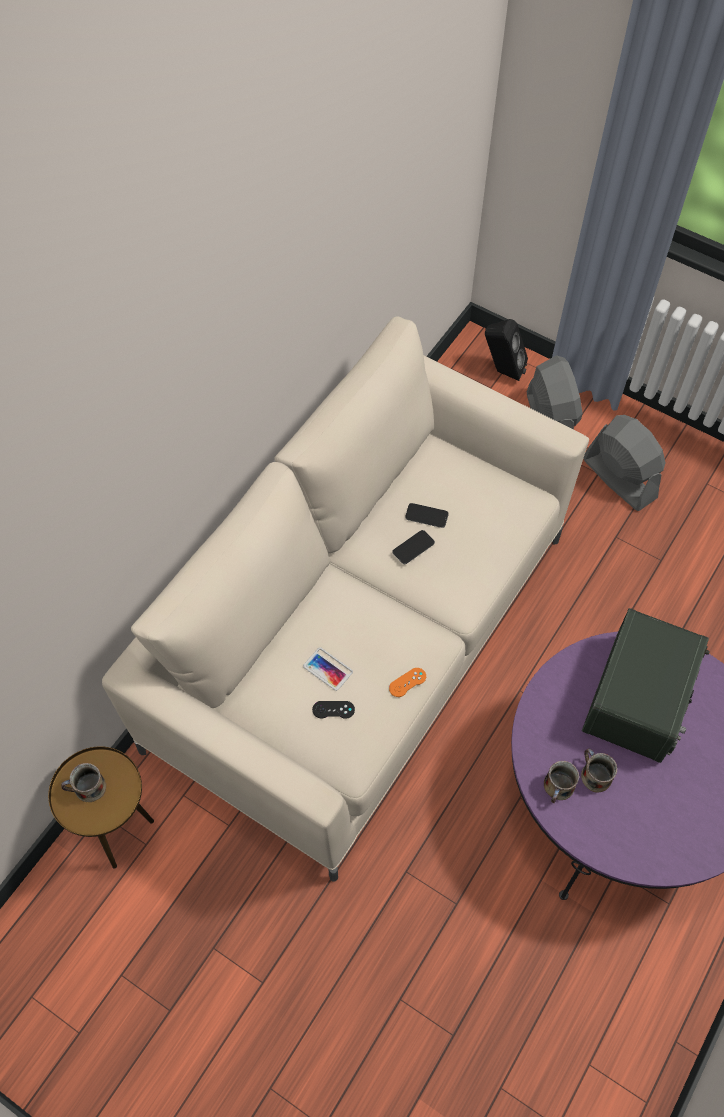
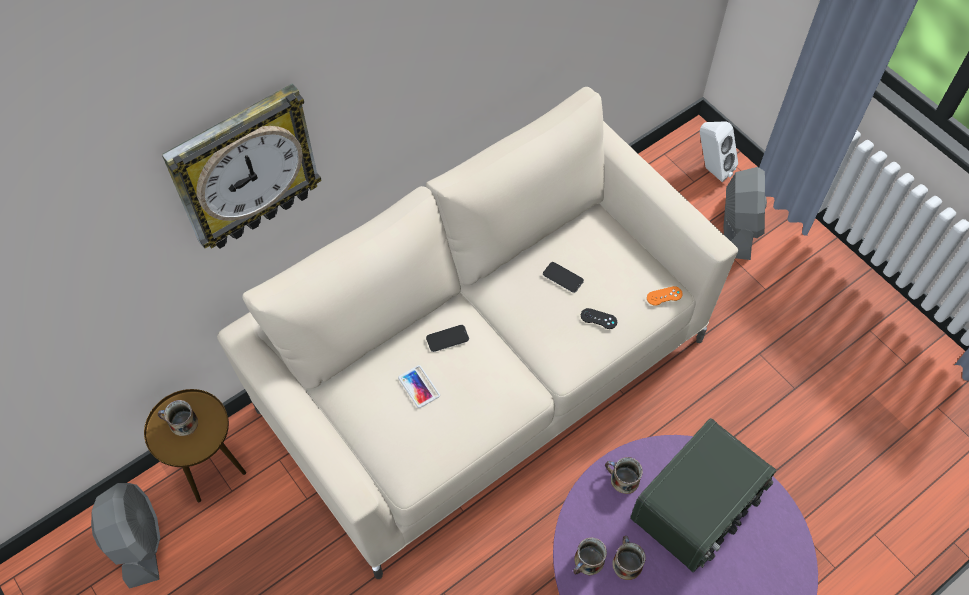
camera: 20 degrees right, 0 degrees up
black game controller [312,701,355,719] -> black game controller moved to [581,308,617,329]
orange game controller [389,668,426,697] -> orange game controller moved to [647,286,683,306]
phone [392,530,435,564] -> phone moved to [426,325,469,352]
black speaker [485,319,528,381] -> white speaker [700,121,738,183]
grey fan [583,415,665,511] -> grey fan moved to [91,483,160,589]
none -> wall clock [162,84,322,249]
none -> mug [605,457,643,494]

